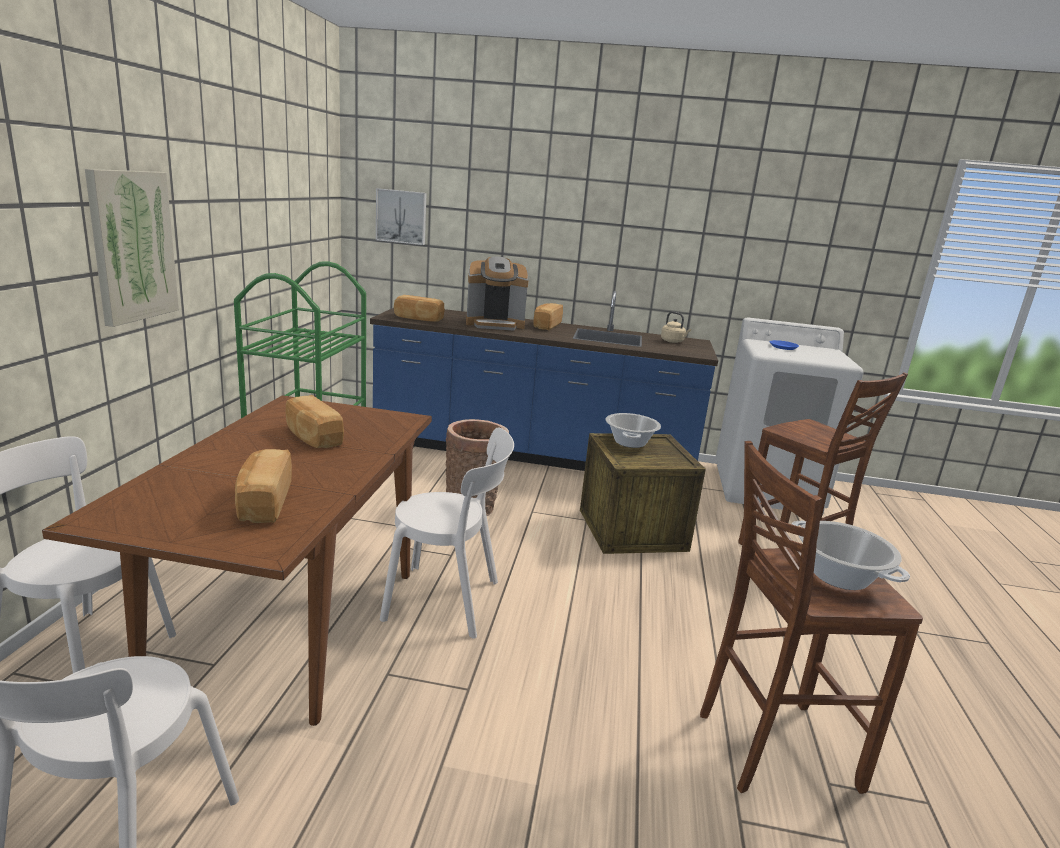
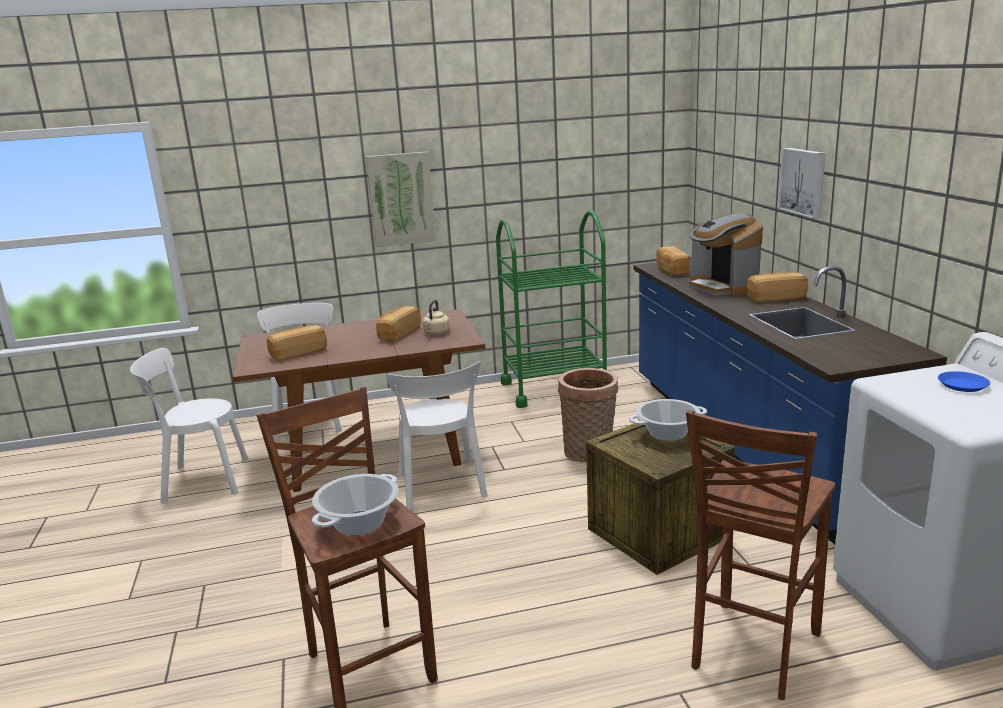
camera: 70 degrees right, 0 degrees up
picture [376,188,427,245] -> picture moved to [778,148,825,219]
beige kettle [661,312,691,343] -> beige kettle moved to [423,300,450,335]

